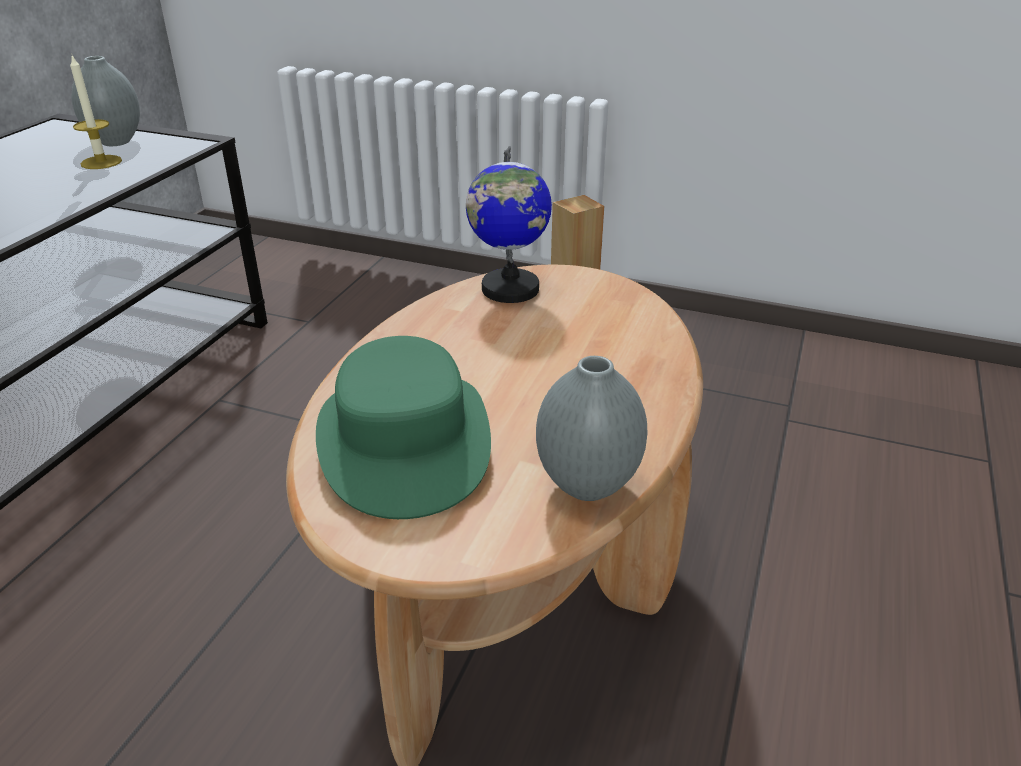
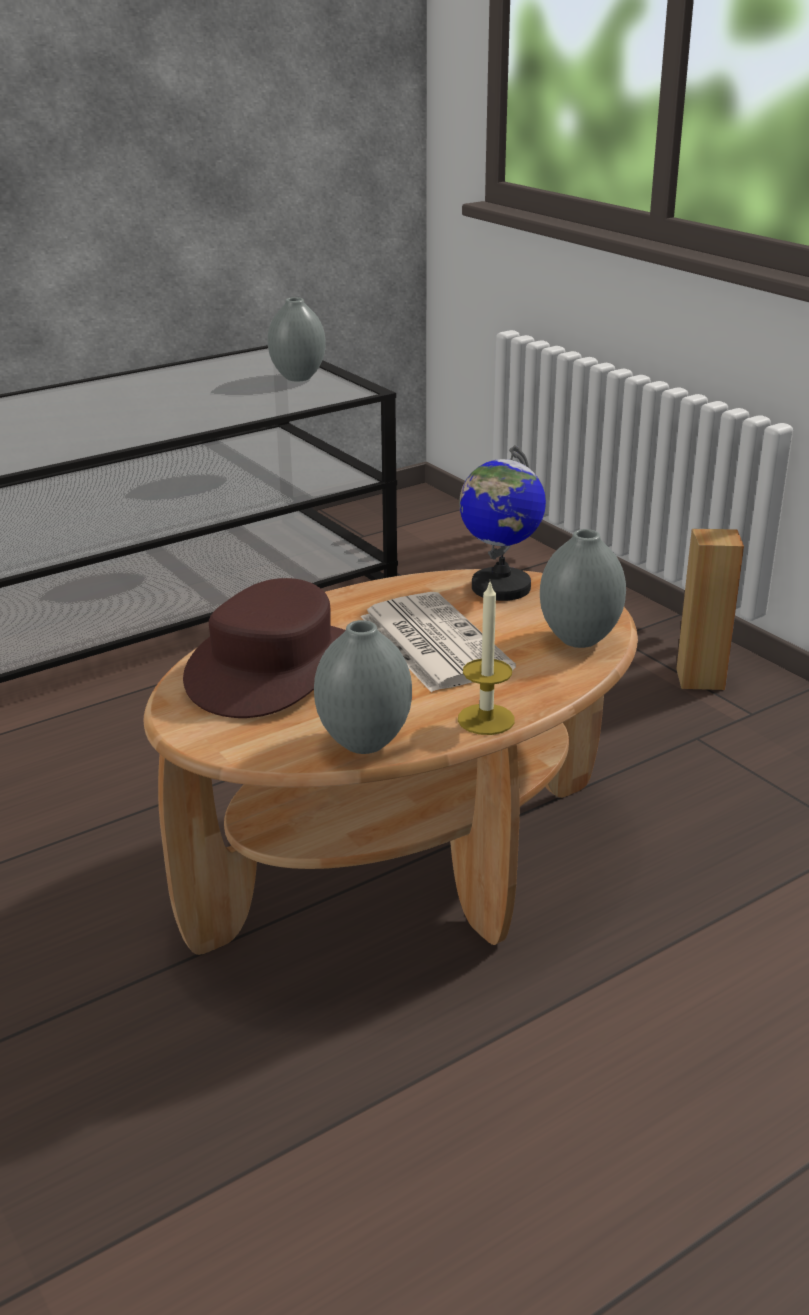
camera: 35 degrees right, 5 degrees down
candle [70,55,122,169] -> candle moved to [458,582,515,735]
green hat [316,336,491,519] -> brown hat [183,578,346,718]
none -> newspaper [361,592,516,692]
none -> grey vase [540,529,626,648]

